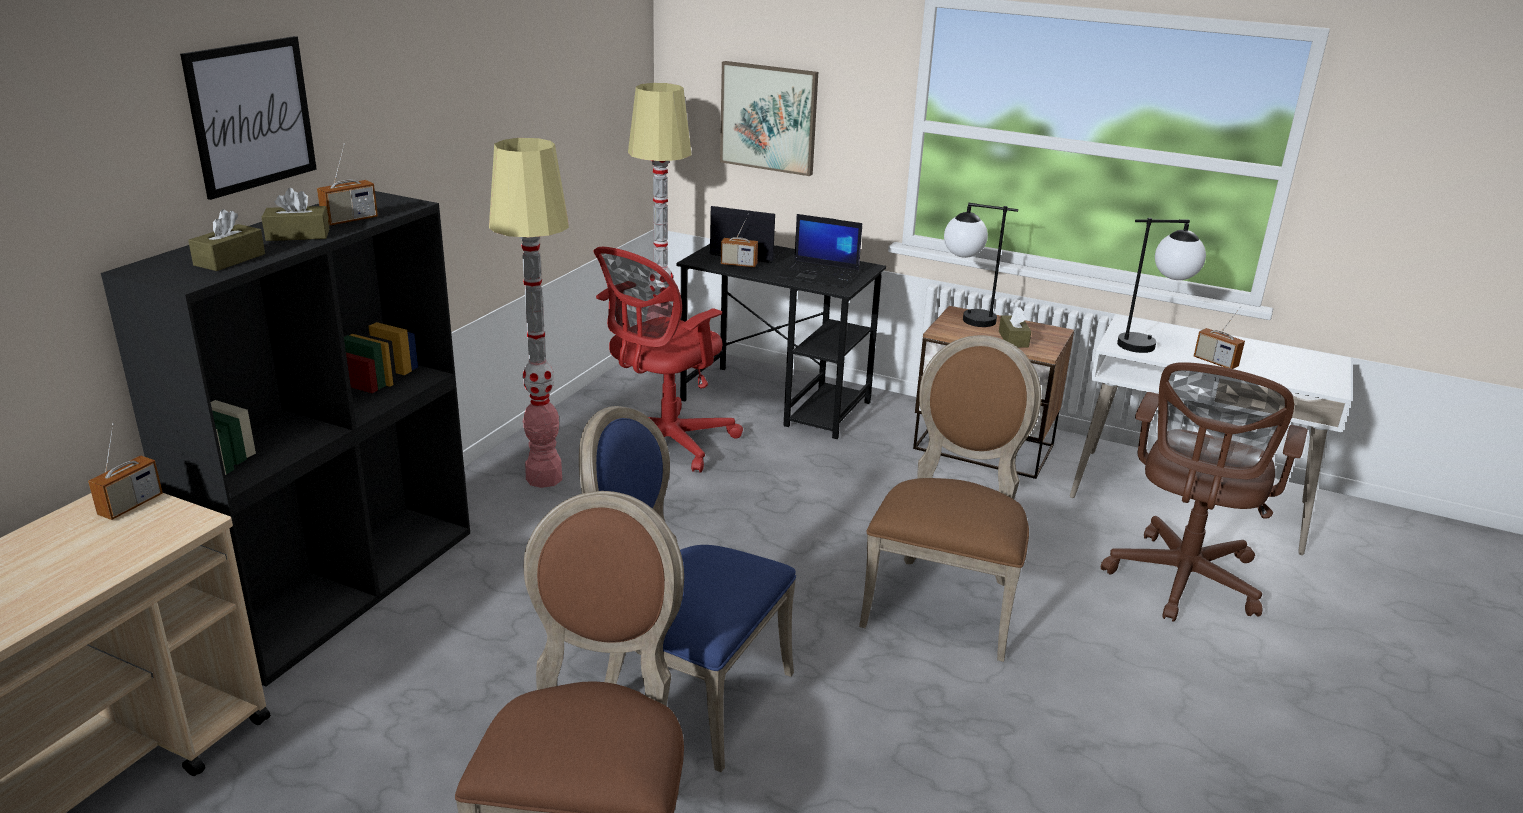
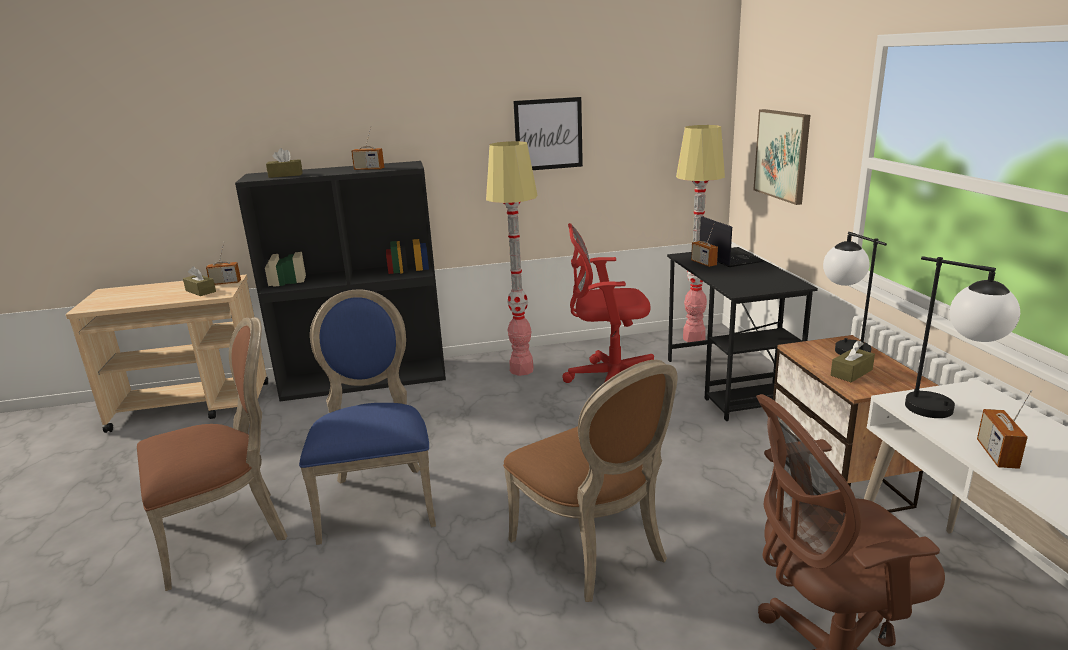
camera: 55 degrees right, 5 degrees down
picture [180,36,317,200] -> picture moved to [513,97,583,170]
brown tissue box [262,188,329,241] -> brown tissue box moved to [183,266,216,296]
laptop [778,214,862,288] -> none
brown chair [859,335,1041,662] -> brown chair turned 75 degrees clockwise [503,360,677,602]

